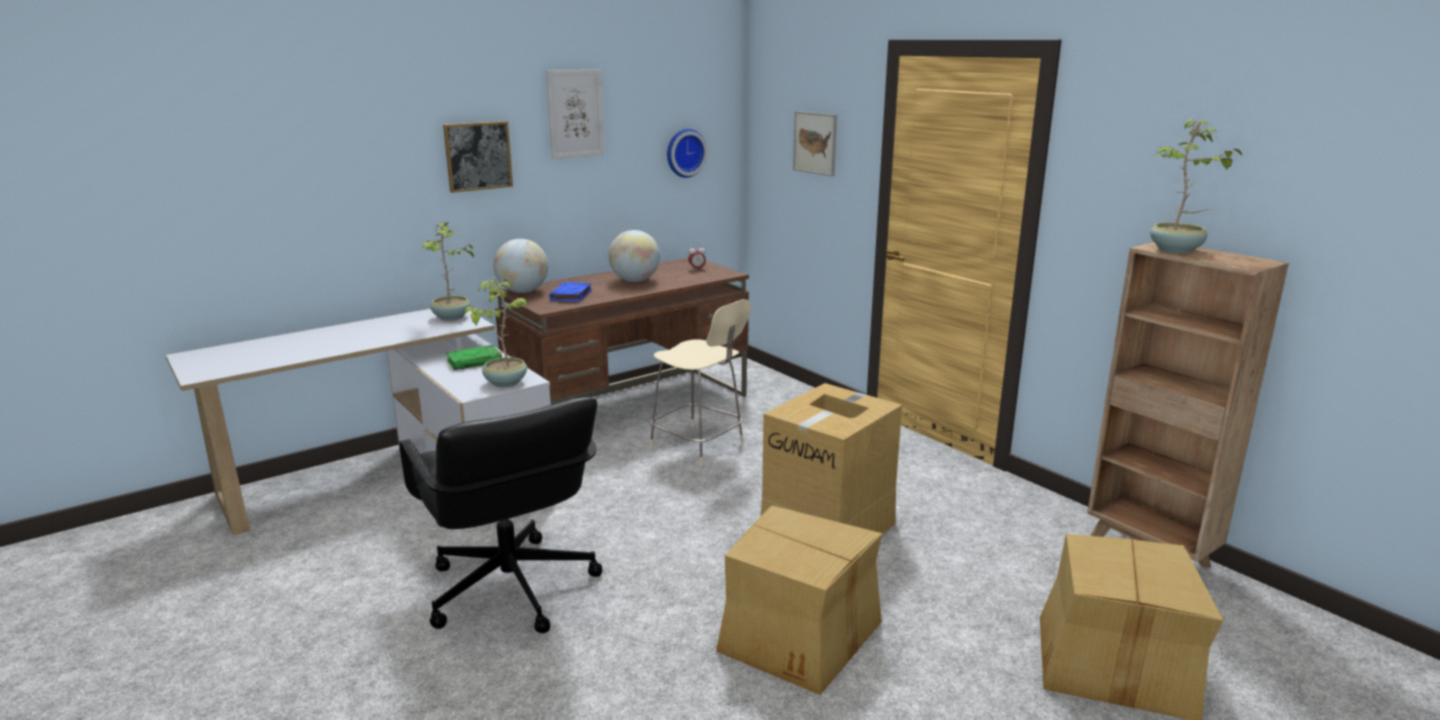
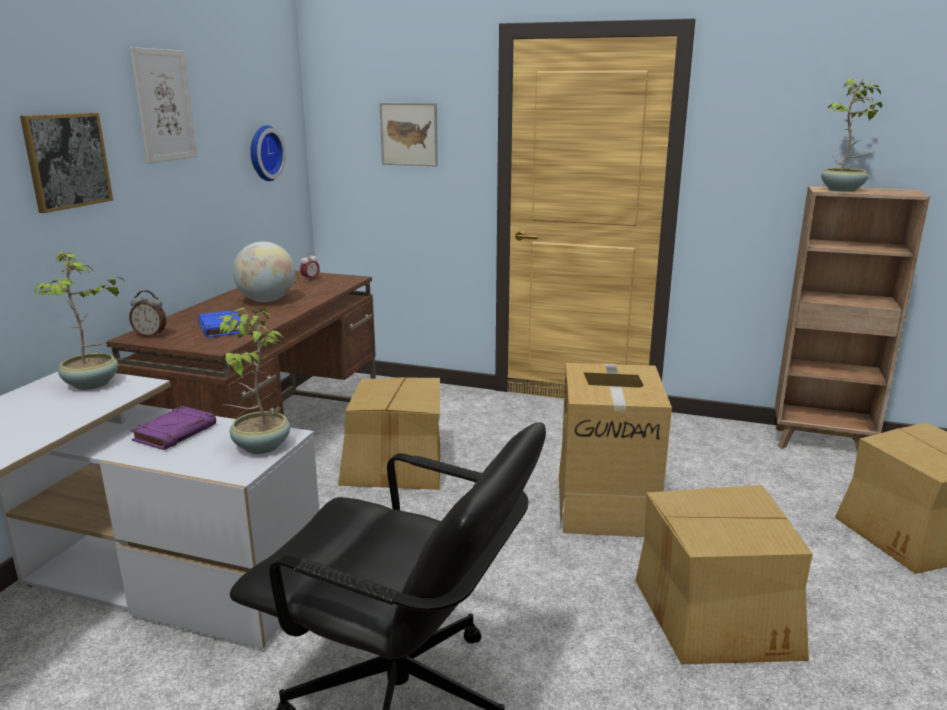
camera: 35 degrees left, 0 degrees up
green book [446,345,502,370] -> purple book [130,406,216,450]
globe [493,239,548,293] -> alarm clock [129,290,166,337]
beige chair [650,299,751,466] -> cardboard box [338,377,440,490]

